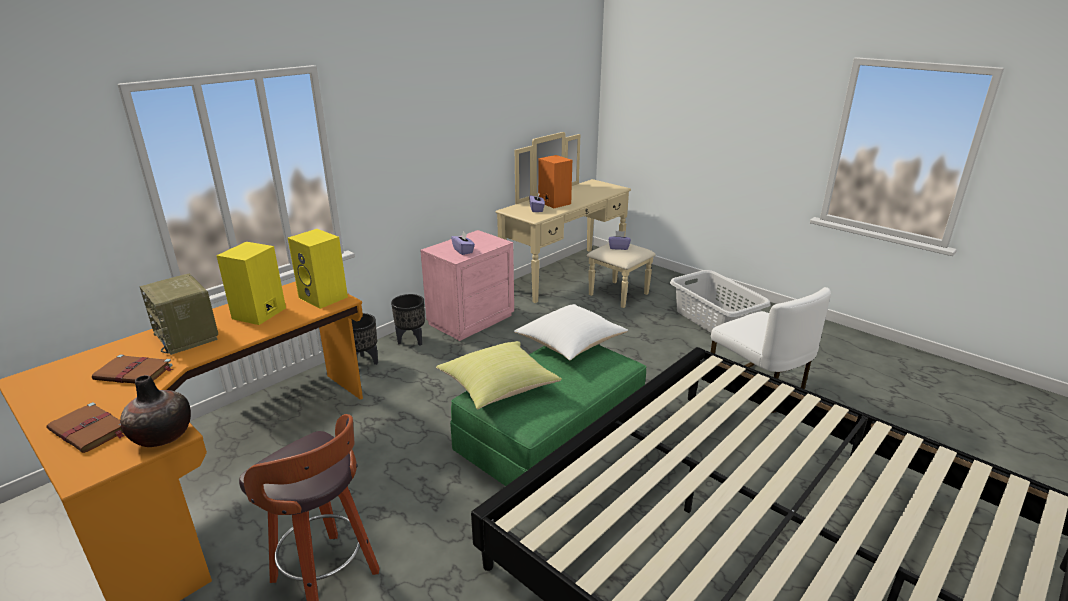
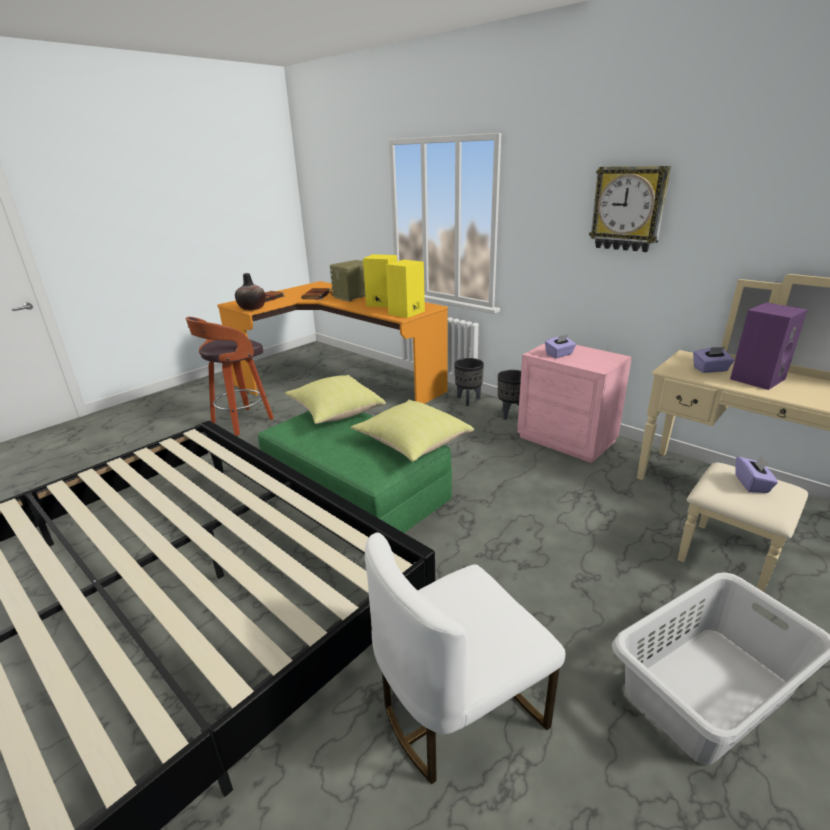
camera: 90 degrees right, 0 degrees up
white pillow [514,304,628,361] -> yellow pillow [351,400,474,462]
orange speaker [538,155,572,208] -> purple speaker [730,303,808,390]
none -> wall clock [589,166,671,252]

